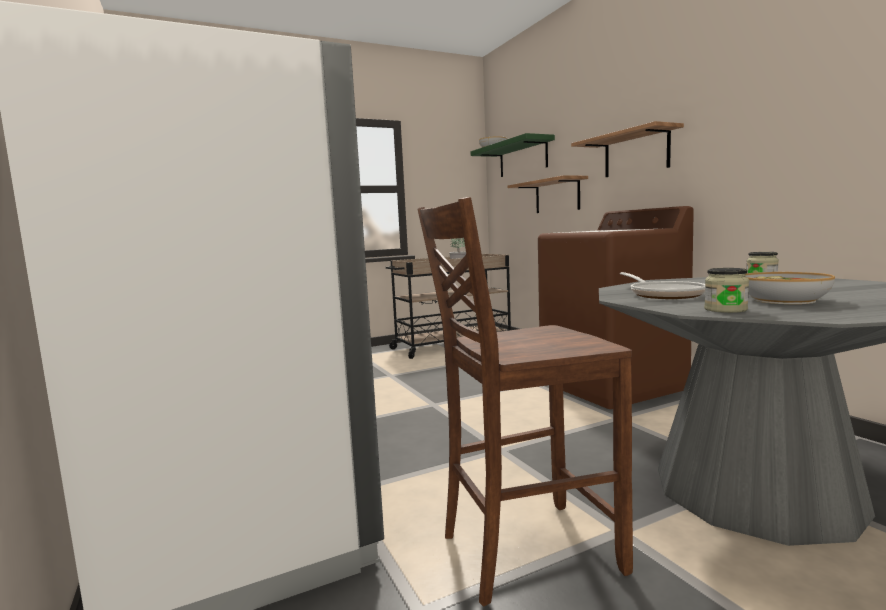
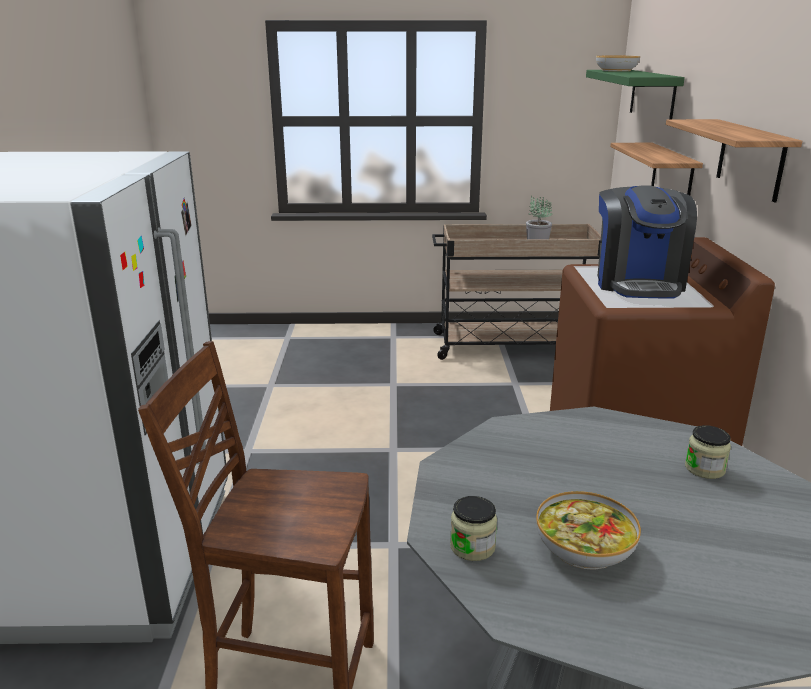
camera: 25 degrees right, 15 degrees up
frying pan [620,272,705,299] -> none
none -> coffee machine [598,185,697,299]

